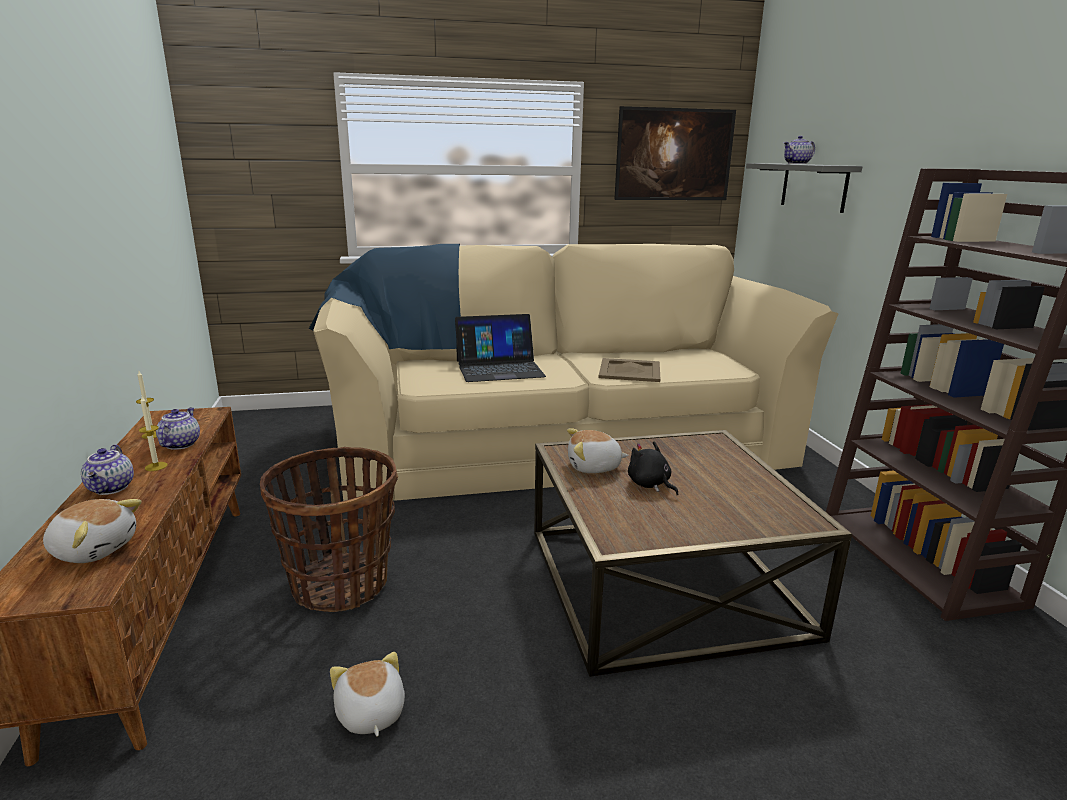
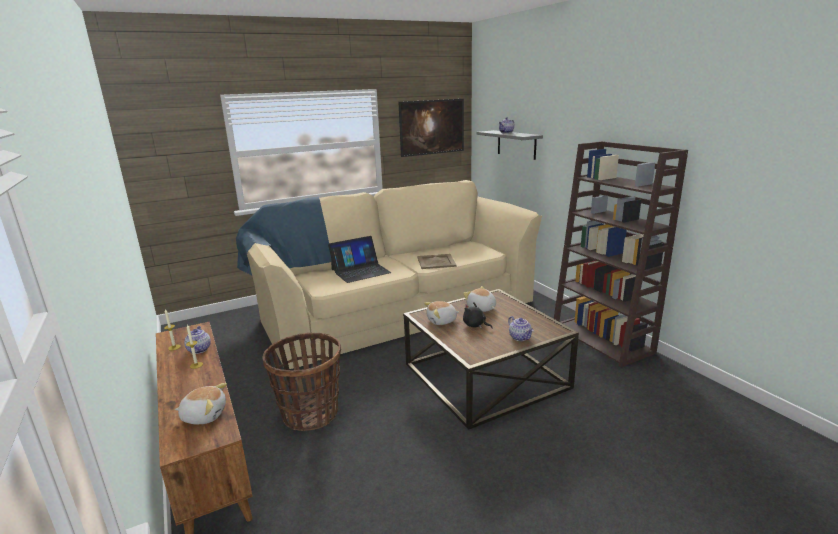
camera: 15 degrees left, 0 degrees up
teapot [81,444,134,495] -> teapot moved to [508,316,534,341]
plush toy [330,652,405,737] -> plush toy moved to [463,286,496,312]

